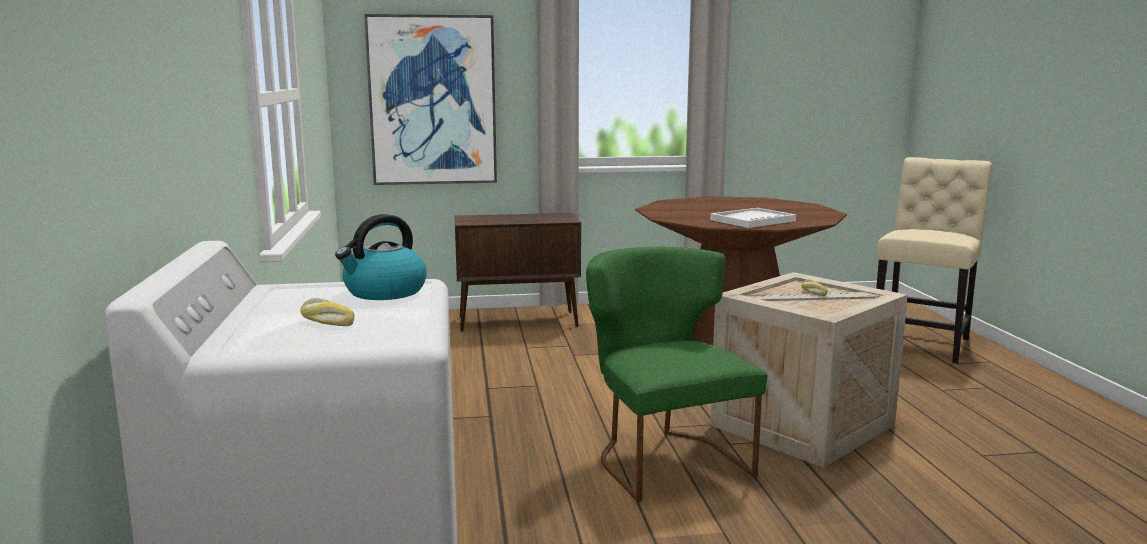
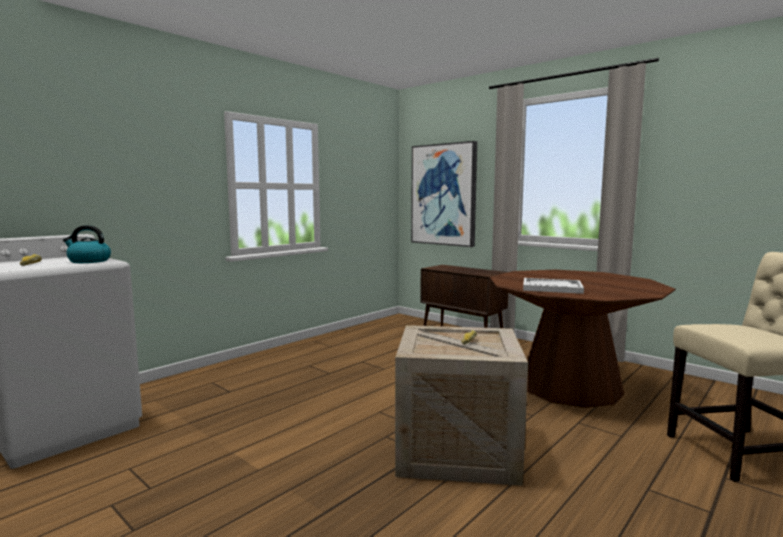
camera: 50 degrees right, 5 degrees down
green chair [586,247,768,502] -> none

